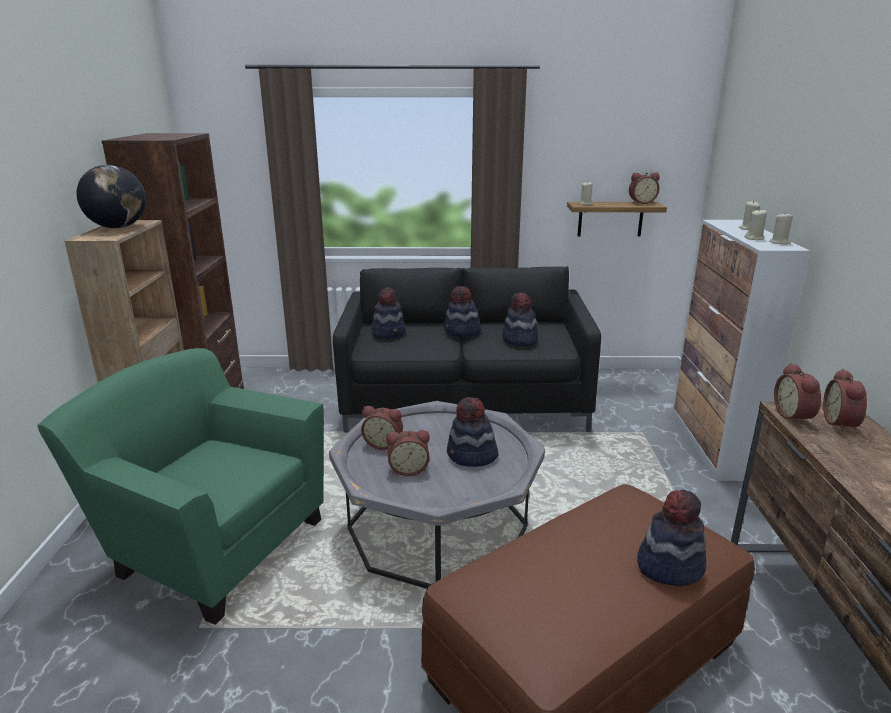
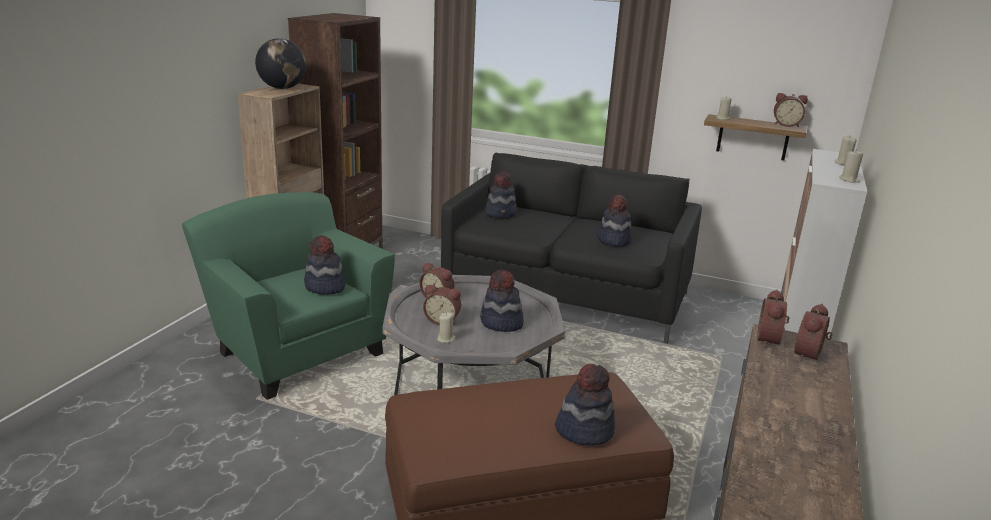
camera: 20 degrees right, 0 degrees up
hat [444,286,481,336] -> hat moved to [304,236,345,295]
beige candle [745,209,767,240] -> beige candle moved to [437,312,455,343]

